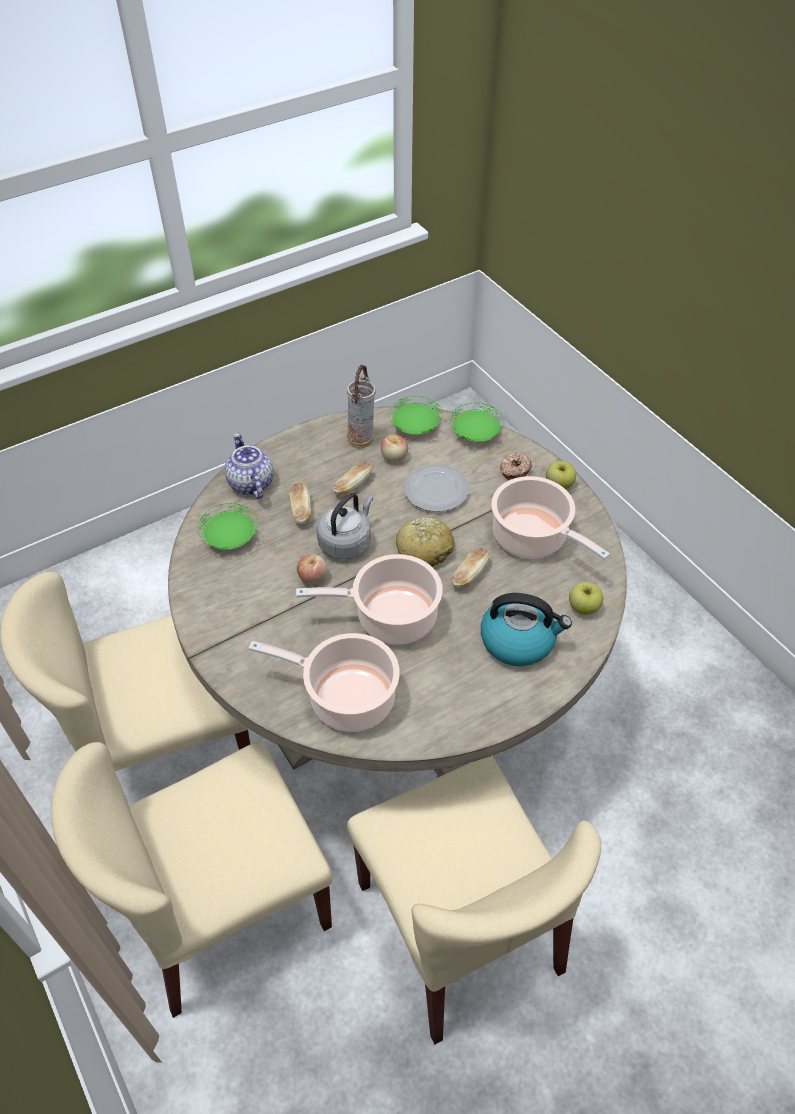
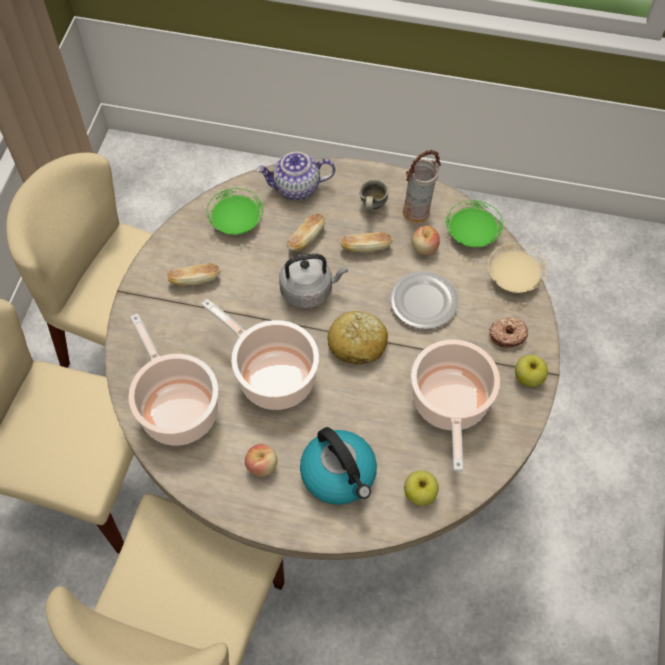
camera: 45 degrees right, 10 degrees up
teapot [225,433,274,499] -> teapot turned 120 degrees counterclockwise [256,152,335,200]
apple [297,554,327,585] -> apple moved to [245,444,278,477]
green plate [450,403,504,442] -> beige plate [488,243,547,293]
bread [451,548,490,588] -> bread moved to [166,263,220,286]
none -> grey mug [359,179,389,210]

